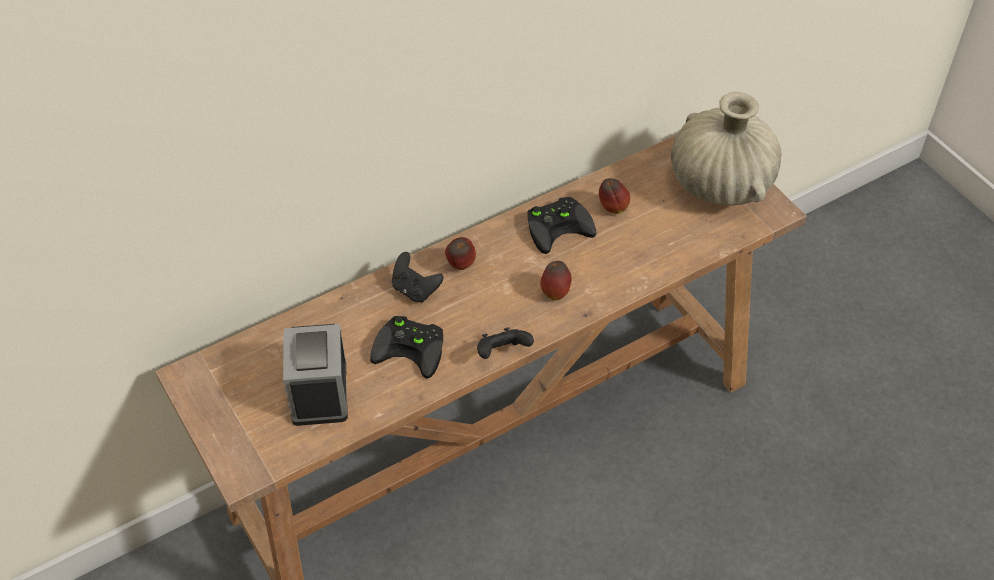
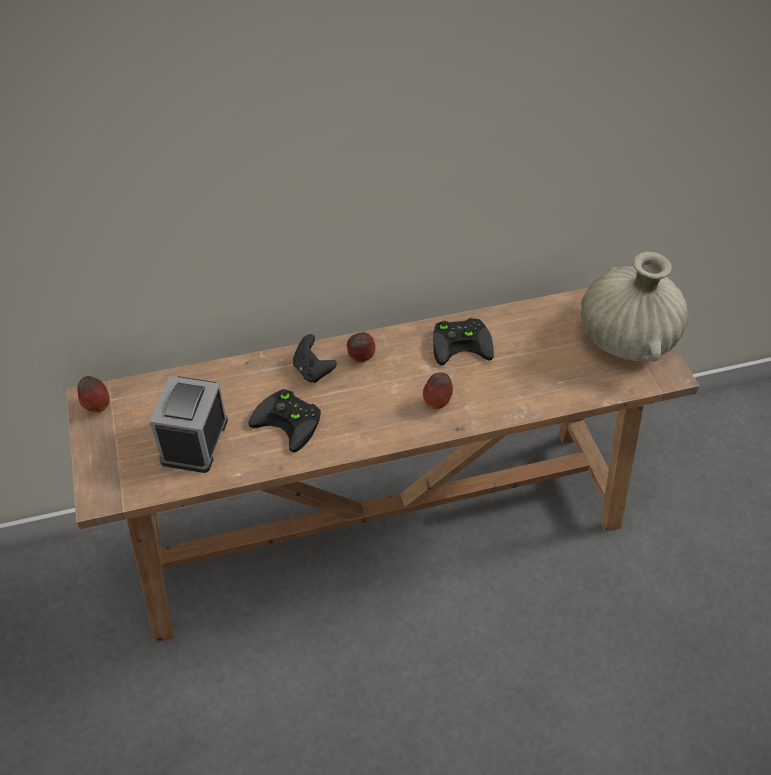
camera: 15 degrees right, 0 degrees up
black game controller [477,327,534,359] -> none
apple [599,178,630,214] -> apple moved to [77,376,110,413]

